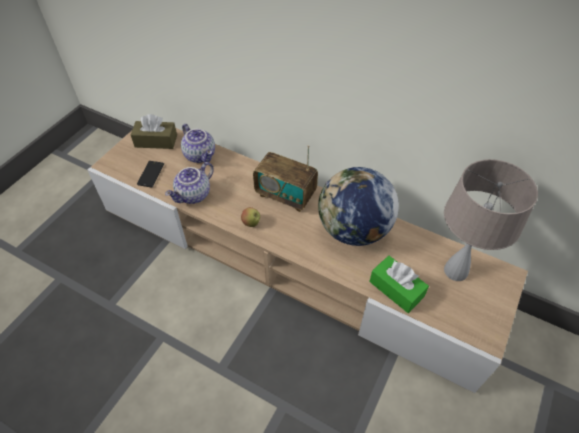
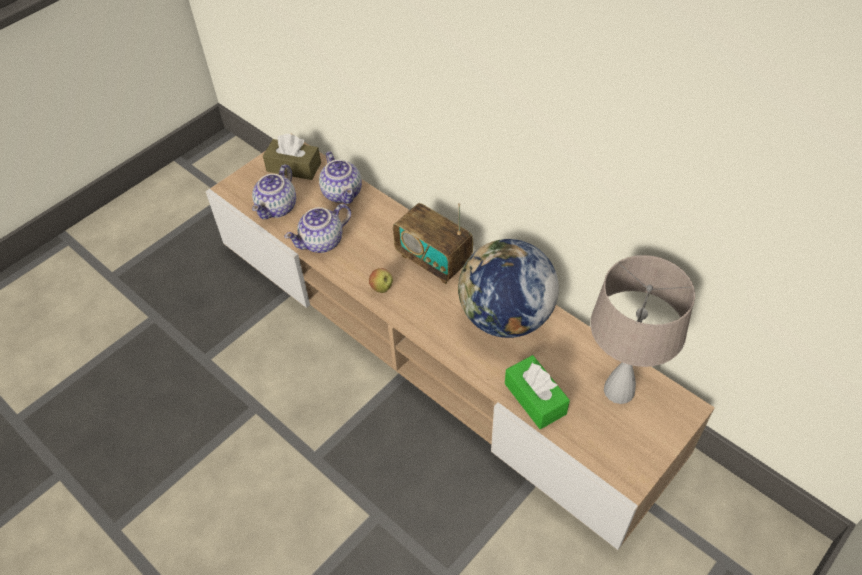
camera: 15 degrees right, 0 degrees up
phone [137,161,164,187] -> teapot [252,164,296,219]

